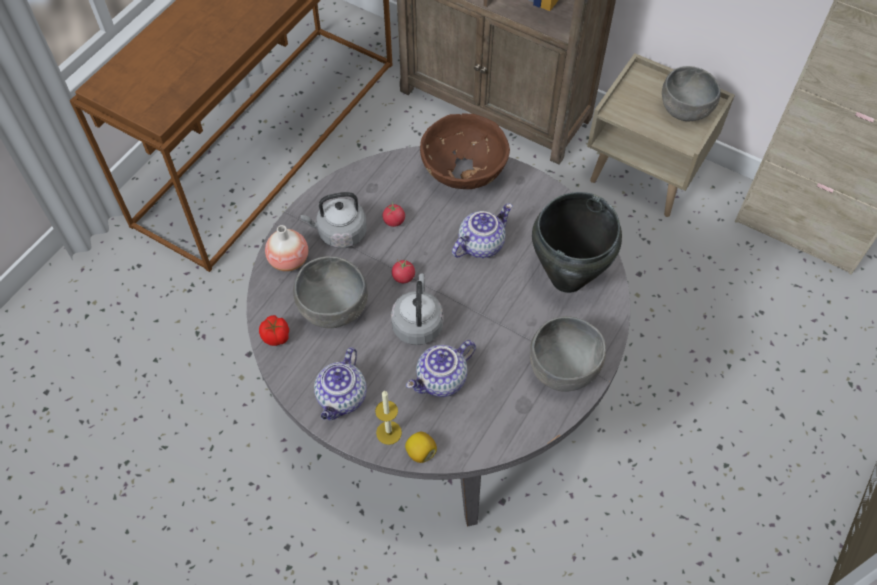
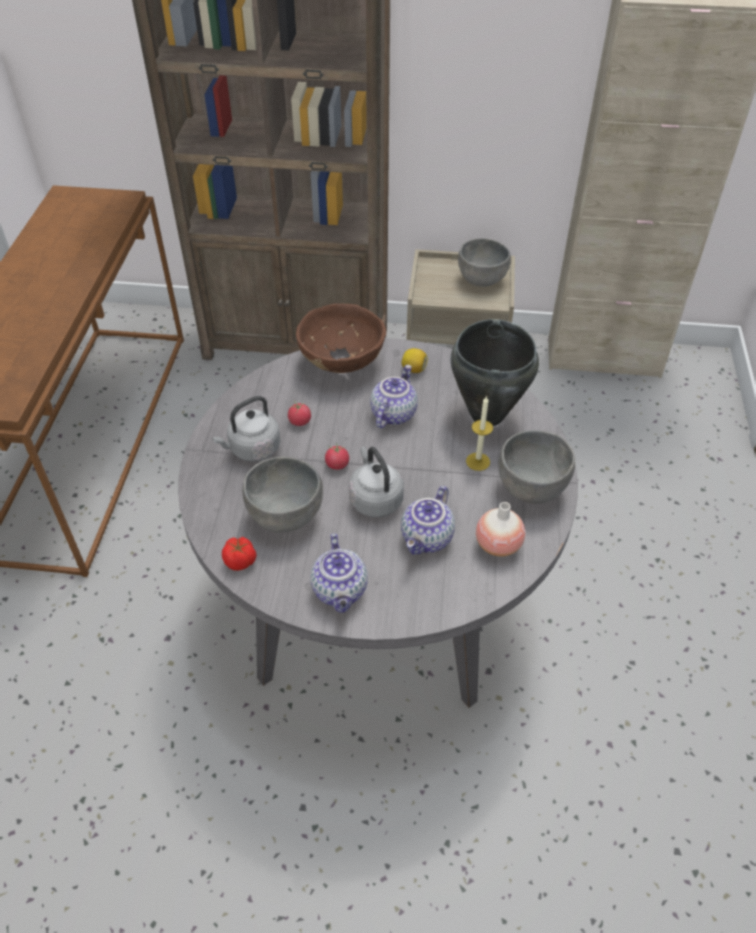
camera: 25 degrees left, 10 degrees down
vase [265,225,308,271] -> vase moved to [476,502,525,557]
candle [375,391,402,445] -> candle moved to [466,396,493,471]
lemon [405,432,437,463] -> lemon moved to [401,348,428,373]

